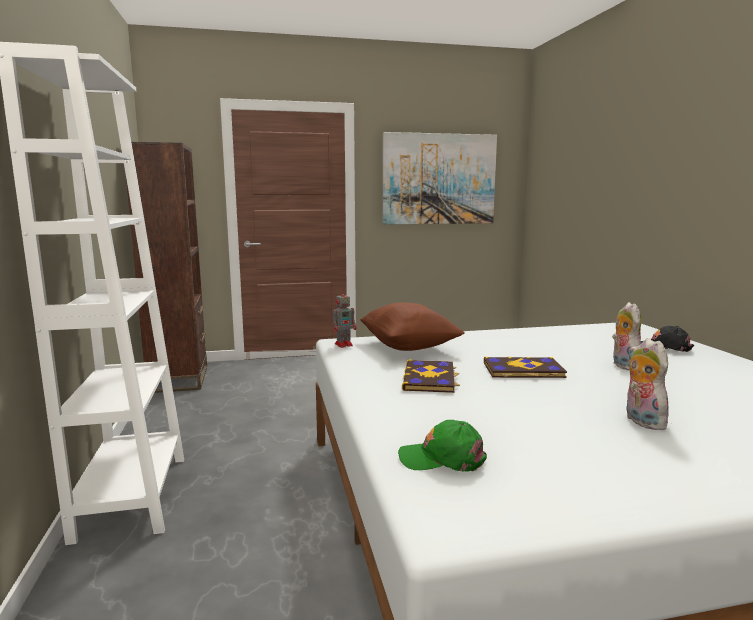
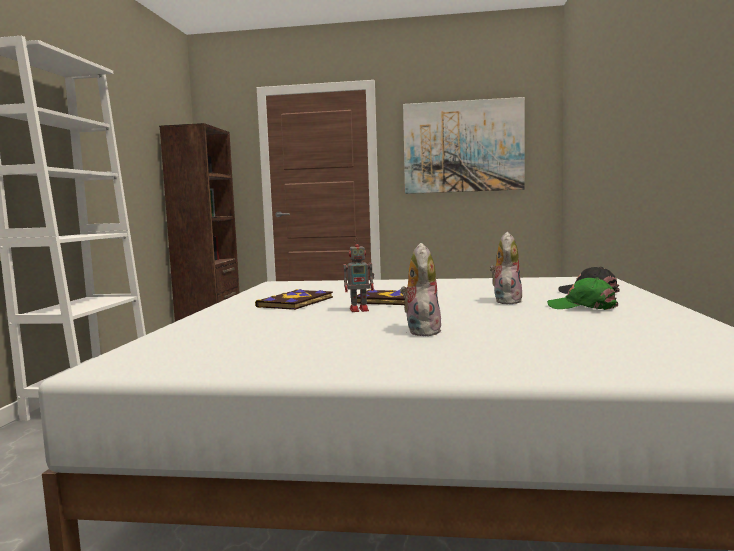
camera: 20 degrees right, 5 degrees down
toy robot [332,289,356,348] -> toy robot moved to [343,238,374,312]
brown pillow [360,302,465,351] -> none
green cap [398,420,487,472] -> green cap moved to [547,277,618,310]

